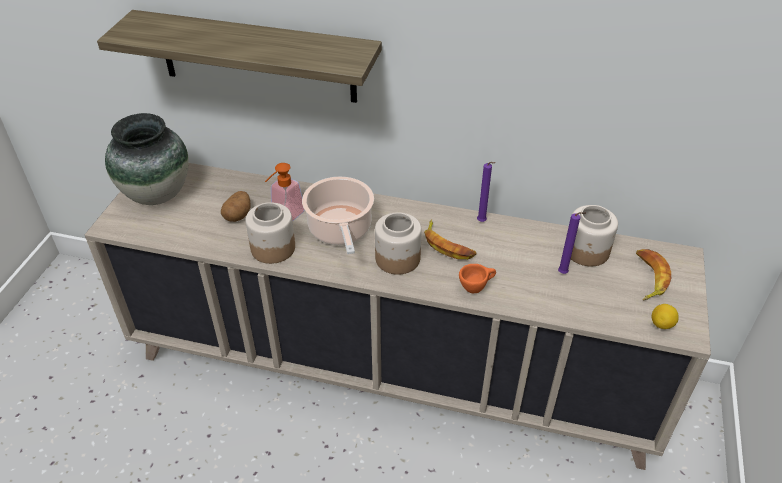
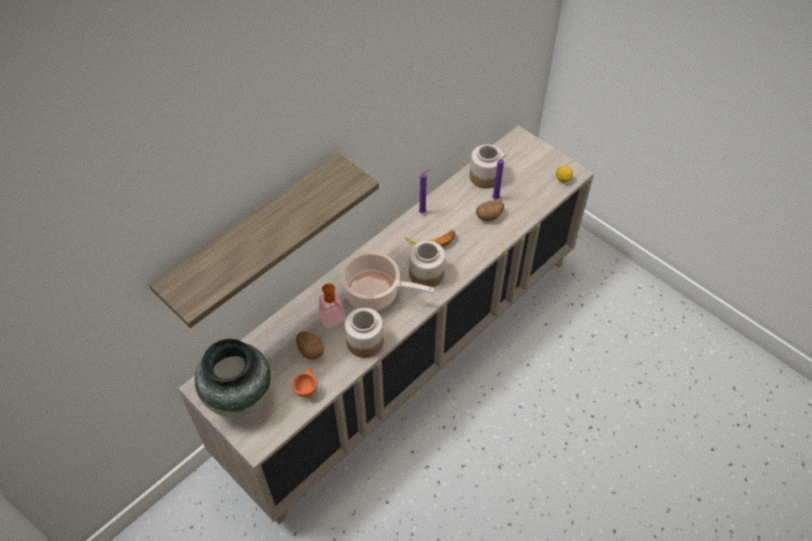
camera: 60 degrees left, 10 degrees up
orange cup [459,264,496,293] -> orange cup moved to [293,368,317,397]
banana [636,249,671,300] -> none
none -> potato [476,200,504,221]

